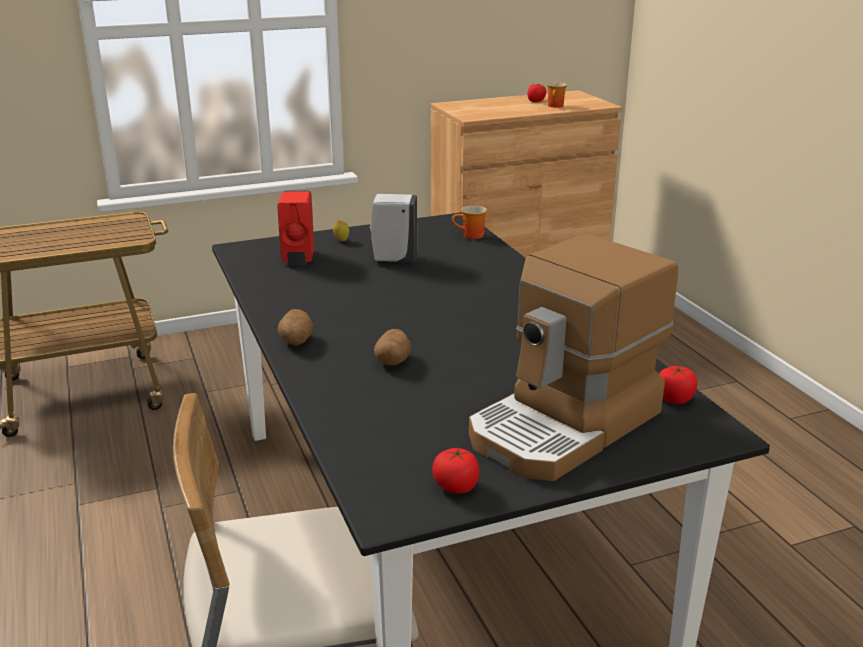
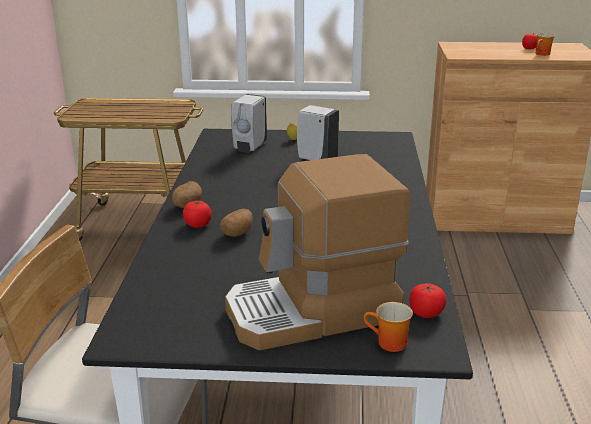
camera: 25 degrees right, 0 degrees up
red soap dispenser [278,190,314,266] -> white soap dispenser [231,94,267,153]
tomato [432,447,479,494] -> tomato moved to [183,200,212,228]
mug [452,205,487,239] -> mug moved to [364,302,413,352]

